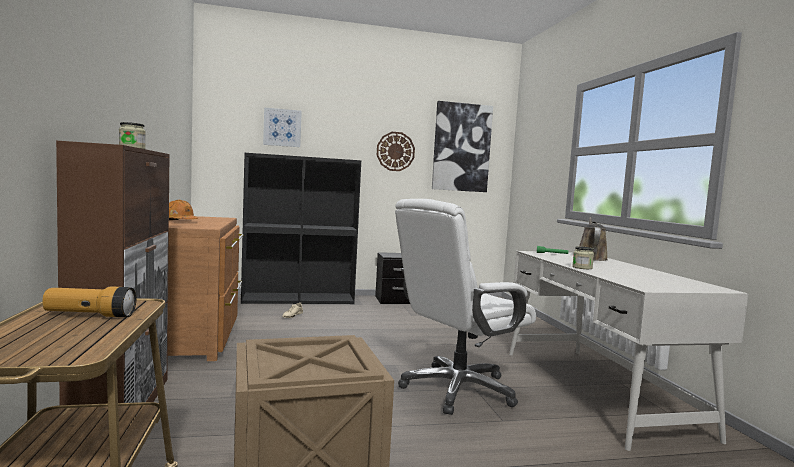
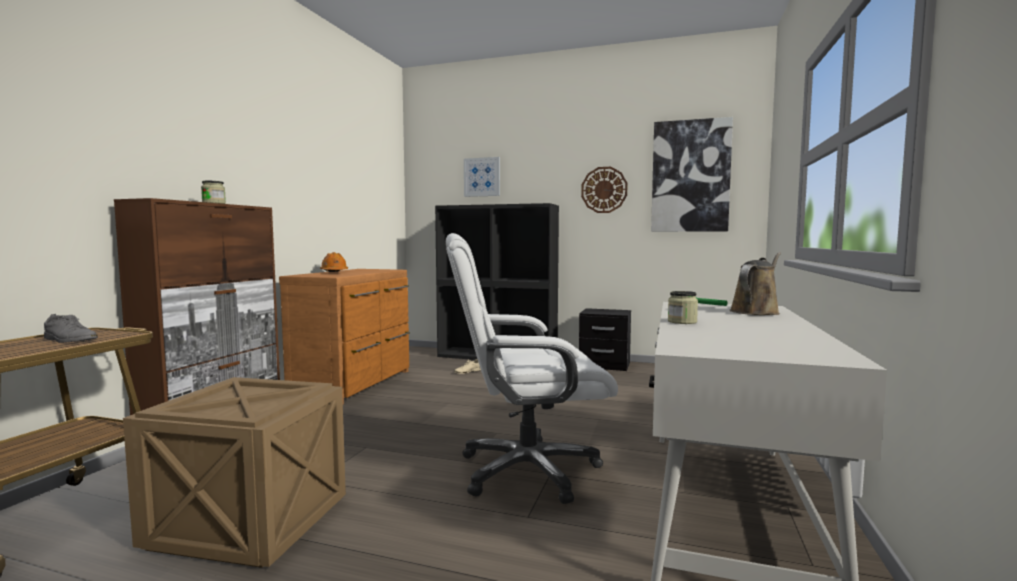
camera: 30 degrees right, 0 degrees up
flashlight [42,287,136,317] -> grey shoe [44,314,98,343]

